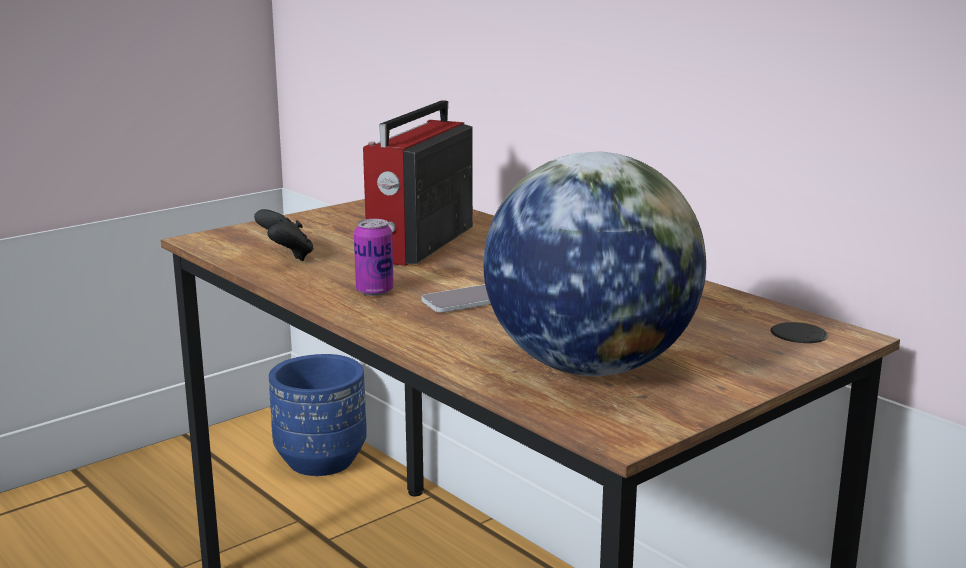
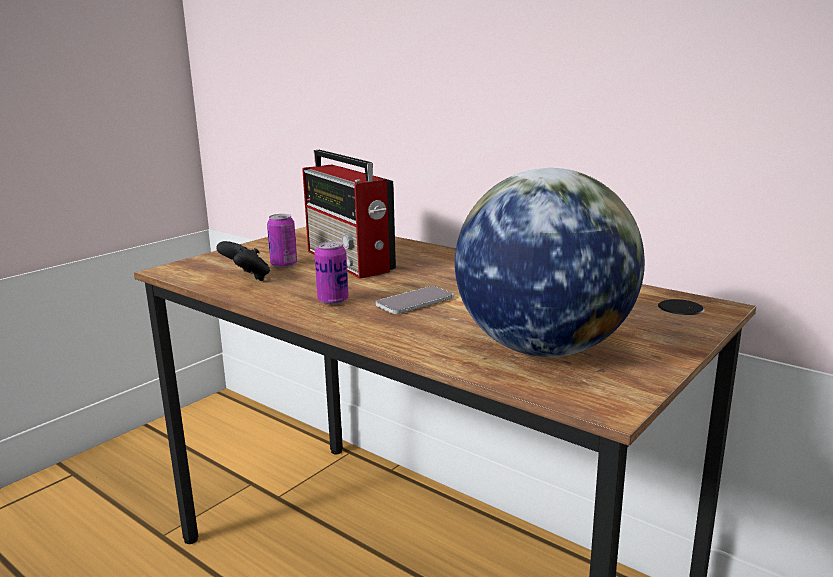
camera: 10 degrees left, 0 degrees up
blue planter [269,354,367,476] -> none
radio [363,100,473,266] -> radio turned 45 degrees counterclockwise [302,150,396,279]
none -> can [267,214,297,268]

